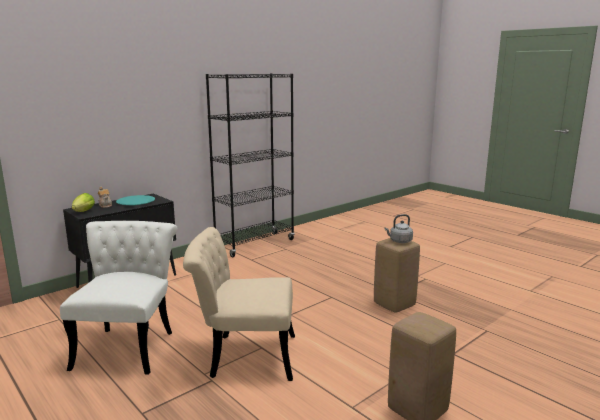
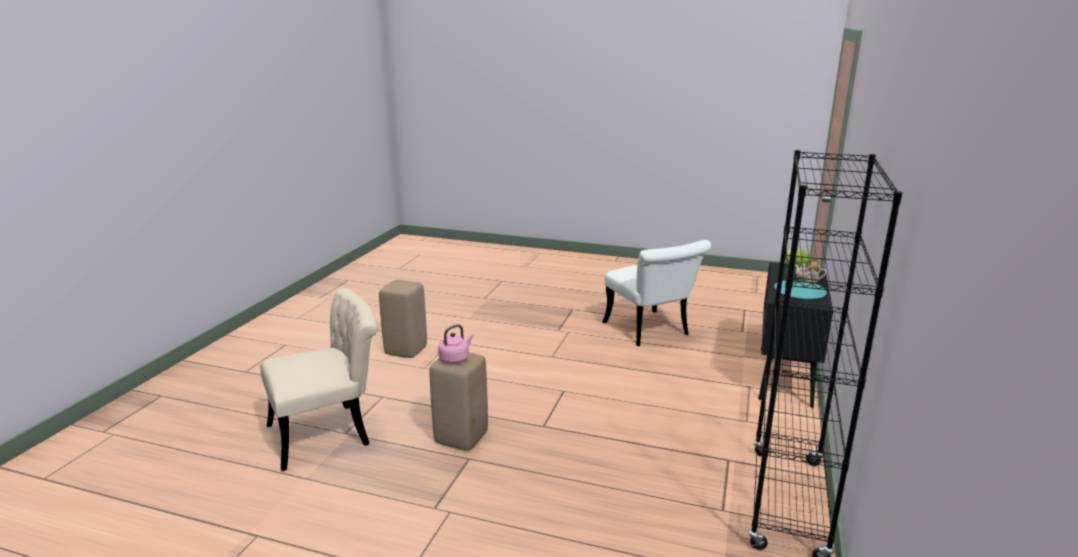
camera: 150 degrees right, 5 degrees up
beige chair [183,227,295,381] -> beige chair moved to [260,288,378,471]
grey kettle [384,214,413,243] -> pink kettle [438,324,474,363]

